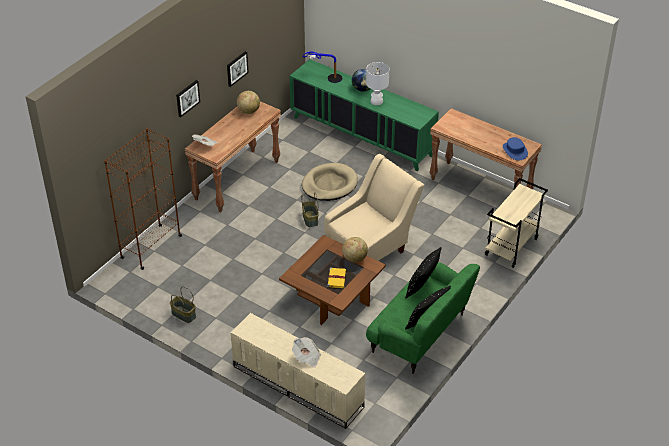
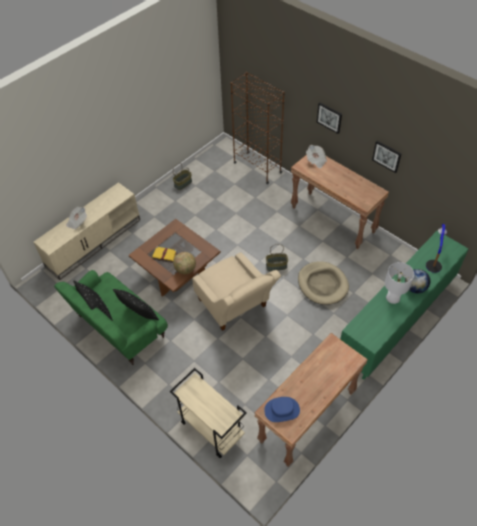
camera: 100 degrees right, 10 degrees up
globe [237,91,260,114] -> none

